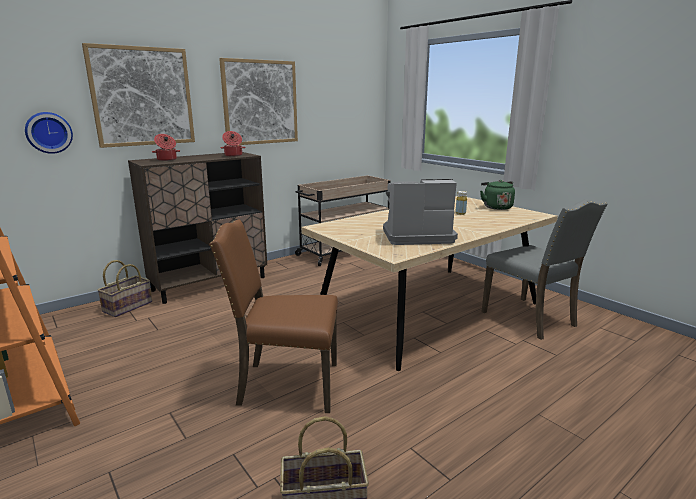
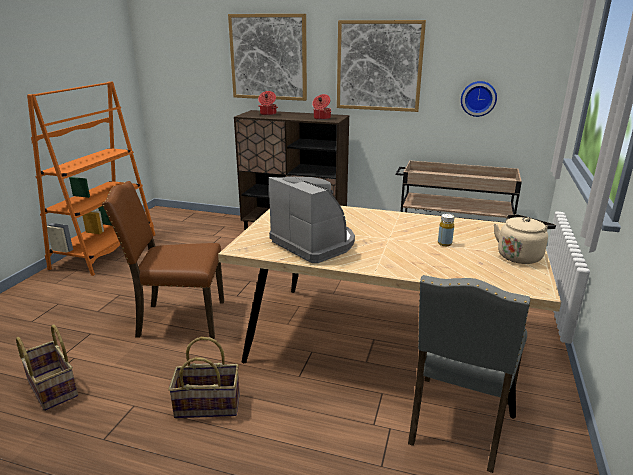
camera: 55 degrees right, 5 degrees up
wall clock [25,112,73,154] -> wall clock moved to [461,81,497,117]
basket [97,260,152,317] -> basket moved to [168,337,240,418]
brown chair [209,220,338,413] -> brown chair turned 60 degrees counterclockwise [102,181,224,339]
green kettle [480,180,515,210] -> beige kettle [494,214,556,264]

